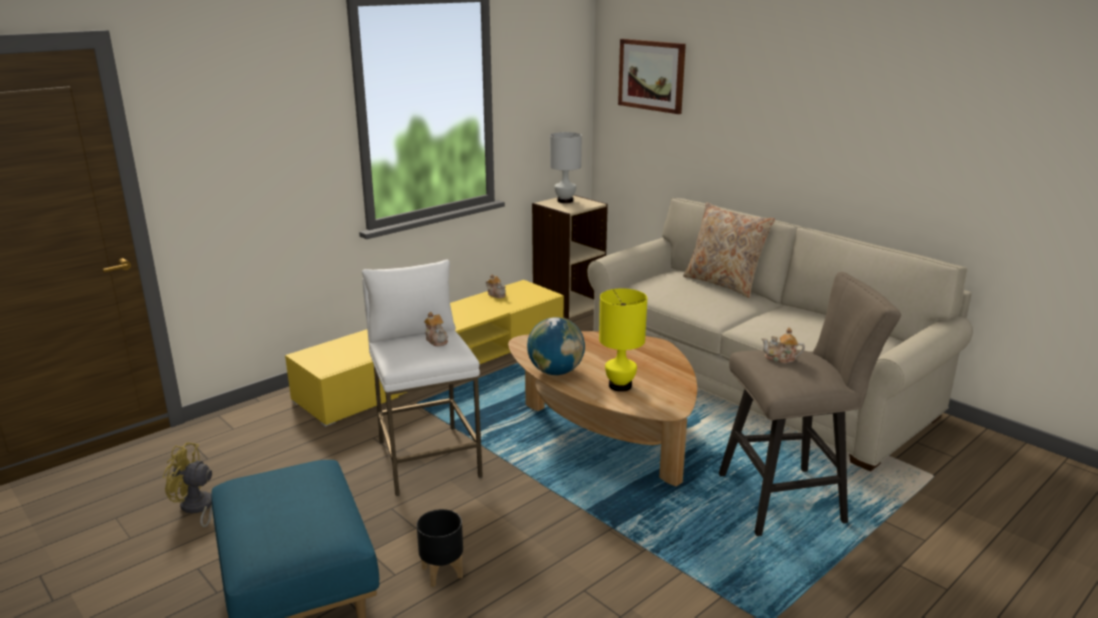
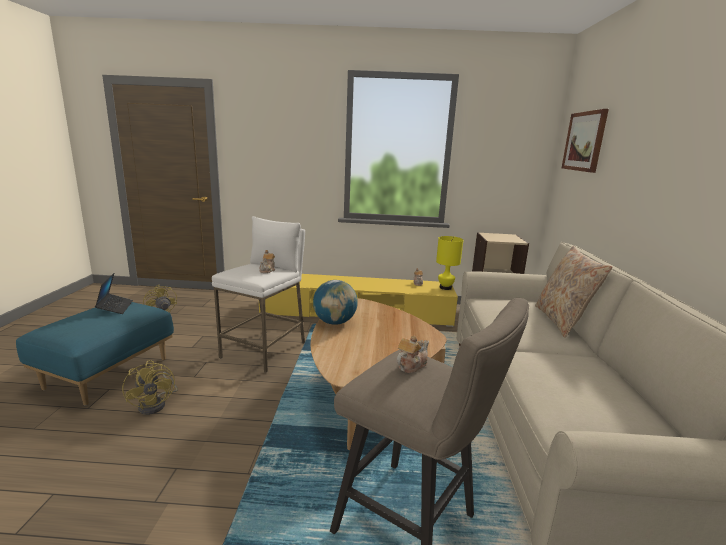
camera: 45 degrees right, 5 degrees down
black planter [417,509,463,587] -> yellow fan [122,360,178,415]
white table lamp [550,132,582,203] -> none
yellow table lamp [599,288,647,392] -> yellow table lamp moved to [436,236,463,290]
teapot [762,327,805,363] -> teapot turned 75 degrees clockwise [396,336,429,373]
none -> laptop [95,273,133,314]

